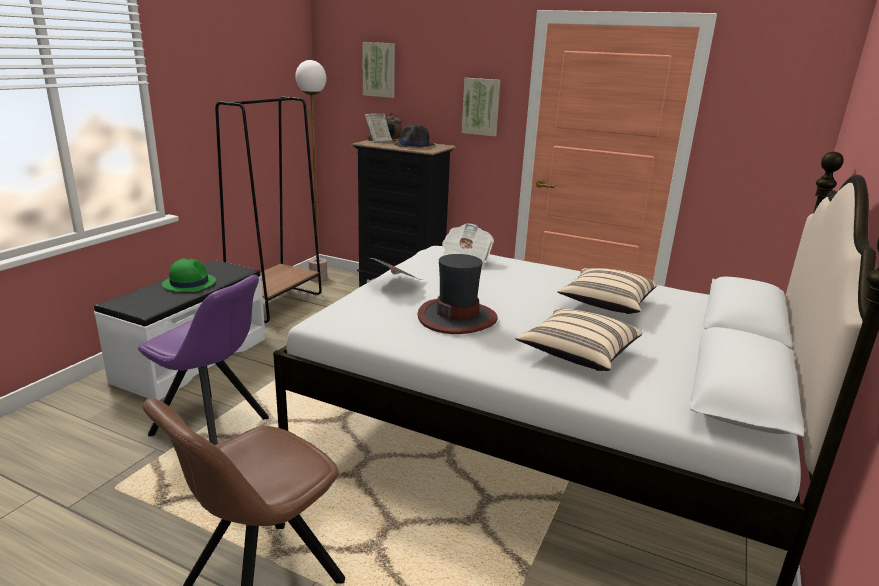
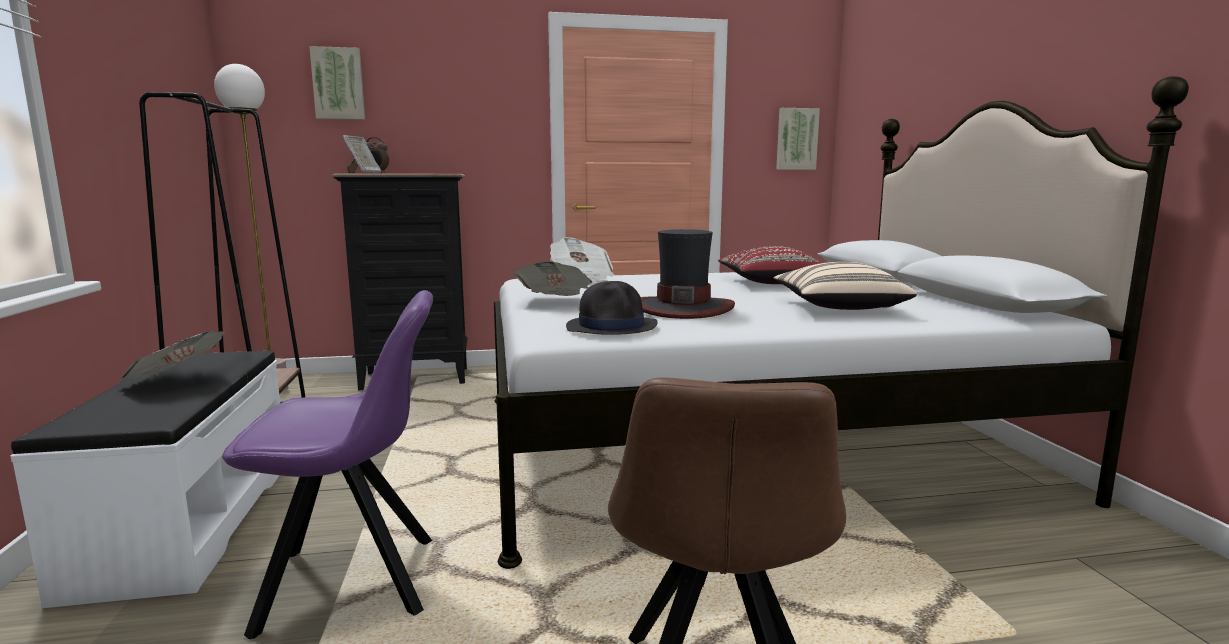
camera: 35 degrees left, 10 degrees down
green hat [162,258,216,292] -> newspaper [119,330,225,381]
black hat [395,124,435,148] -> black hat moved to [566,281,658,335]
picture [462,78,500,136] -> picture moved to [776,108,820,170]
beige pillow [558,268,657,314] -> red pillow [718,246,821,284]

